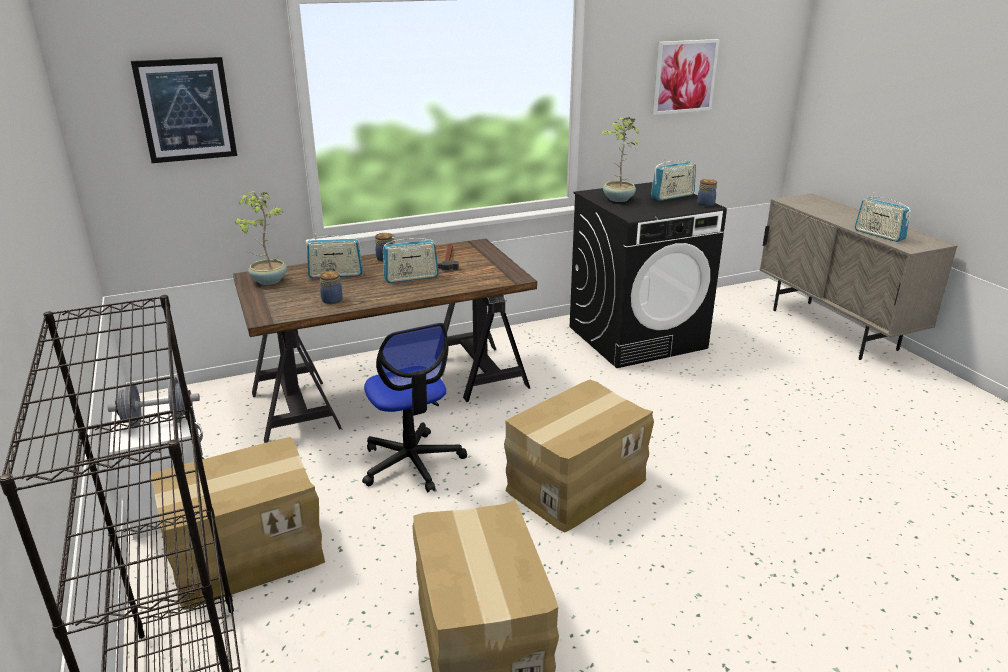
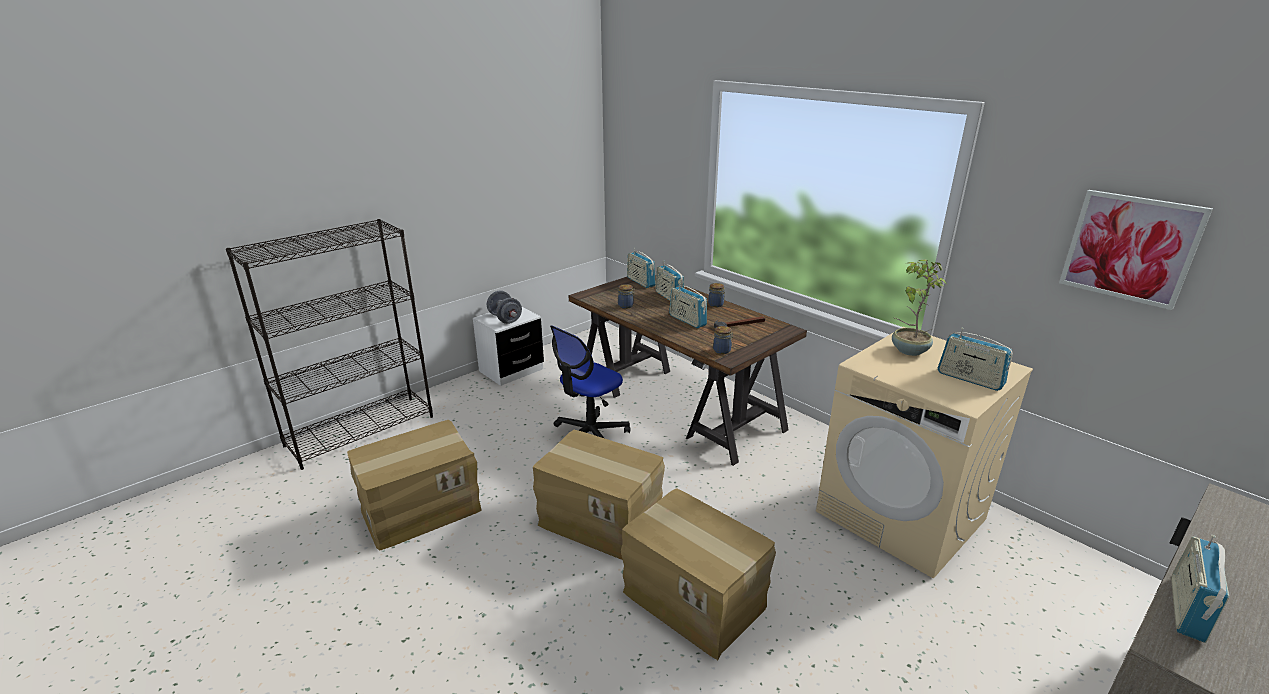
camera: 70 degrees right, 0 degrees up
picture [131,57,237,163] -> none
cardboard box [152,437,325,610] -> cardboard box moved to [621,488,776,660]
potted plant [235,191,287,285] -> radio [627,248,656,288]
black washing machine [570,182,727,368] -> beige washing machine [816,327,1033,578]
jar [697,179,717,206] -> jar moved to [713,326,733,354]

